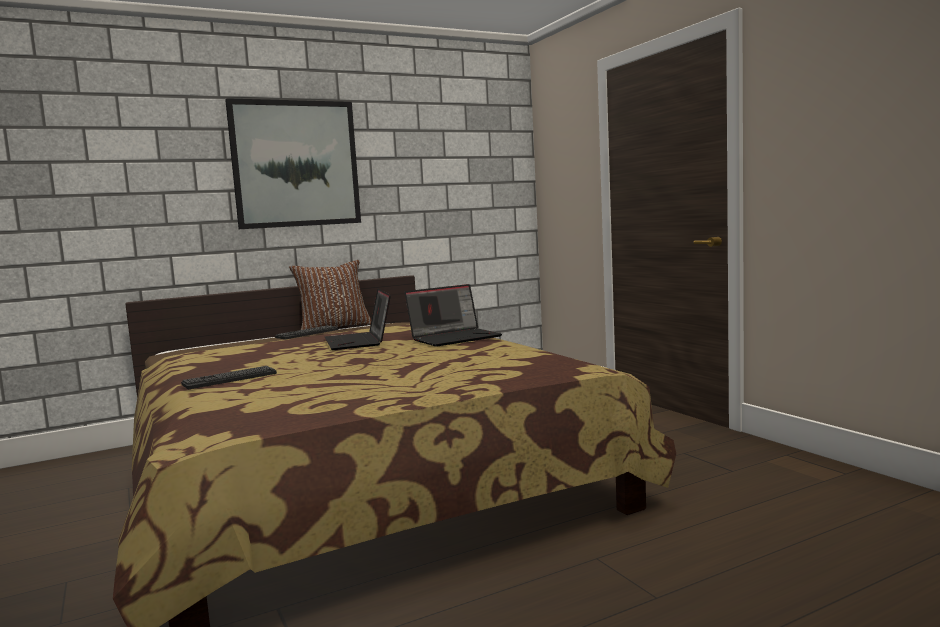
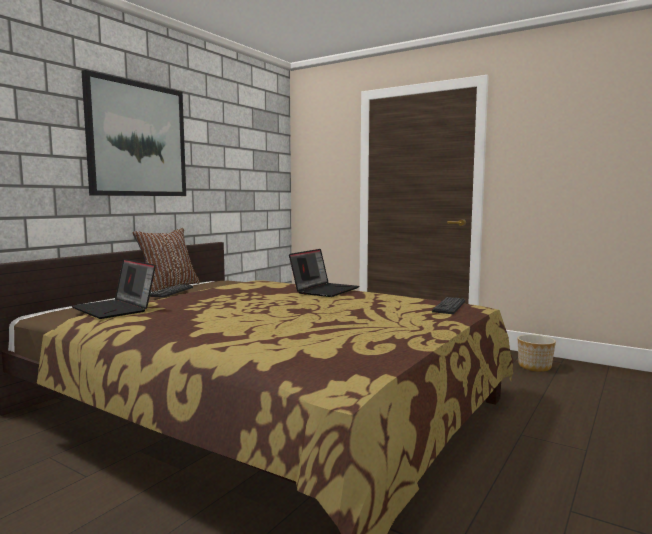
camera: 30 degrees left, 0 degrees up
keyboard [181,366,277,389] -> keyboard moved to [432,297,465,314]
laptop [325,289,391,350] -> laptop moved to [72,259,156,319]
none -> planter [518,334,556,372]

